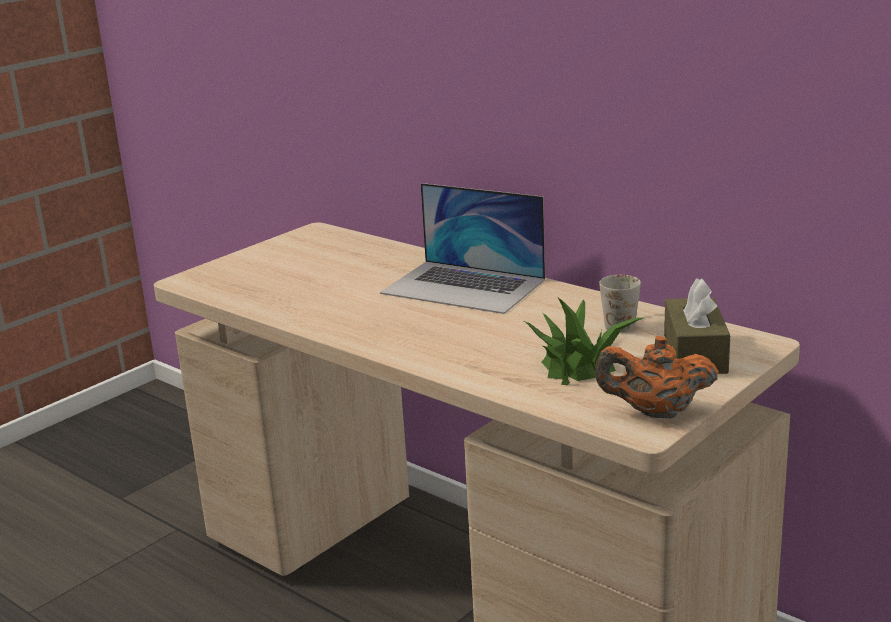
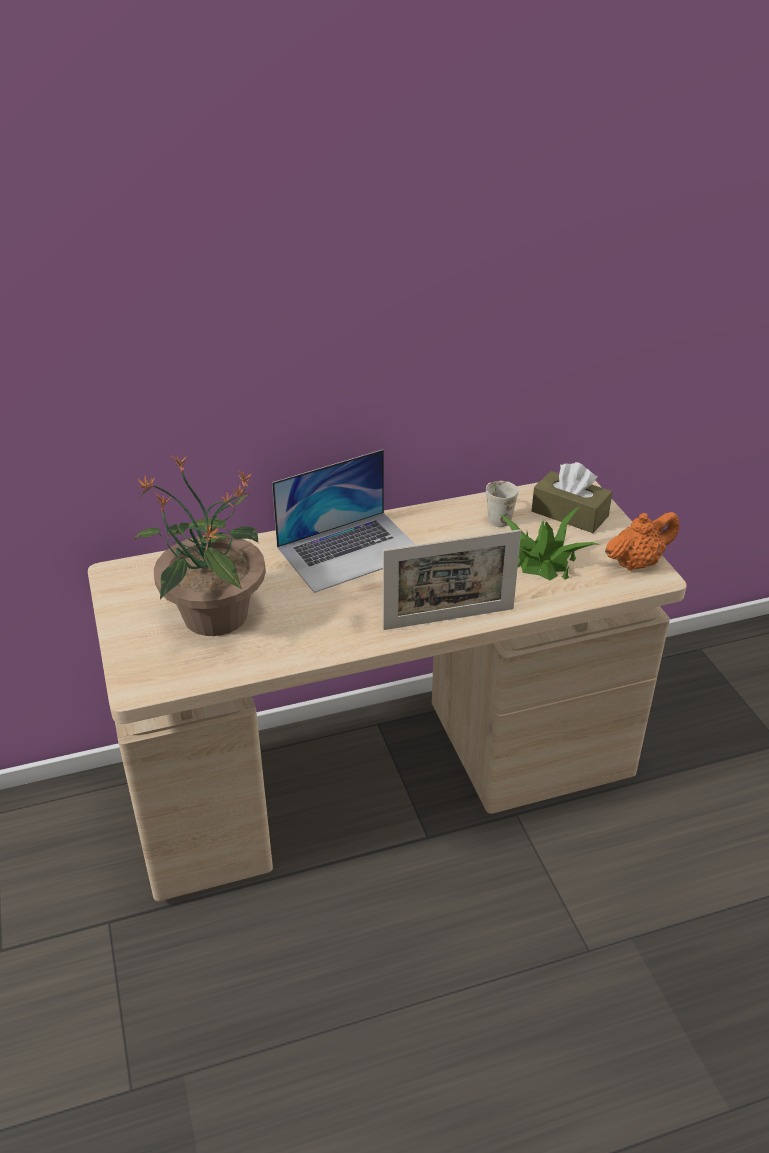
camera: 60 degrees left, 15 degrees up
orange teapot [595,336,719,418] -> orange teapot turned 150 degrees counterclockwise [605,512,679,571]
none -> potted plant [134,455,266,636]
none -> picture frame [383,529,521,630]

